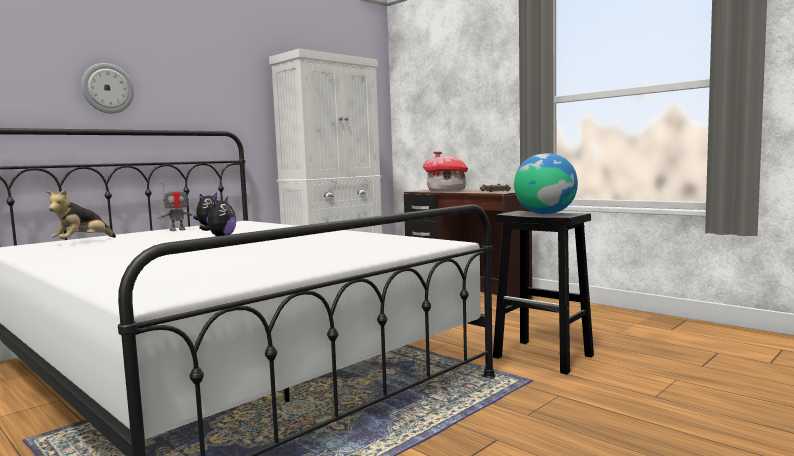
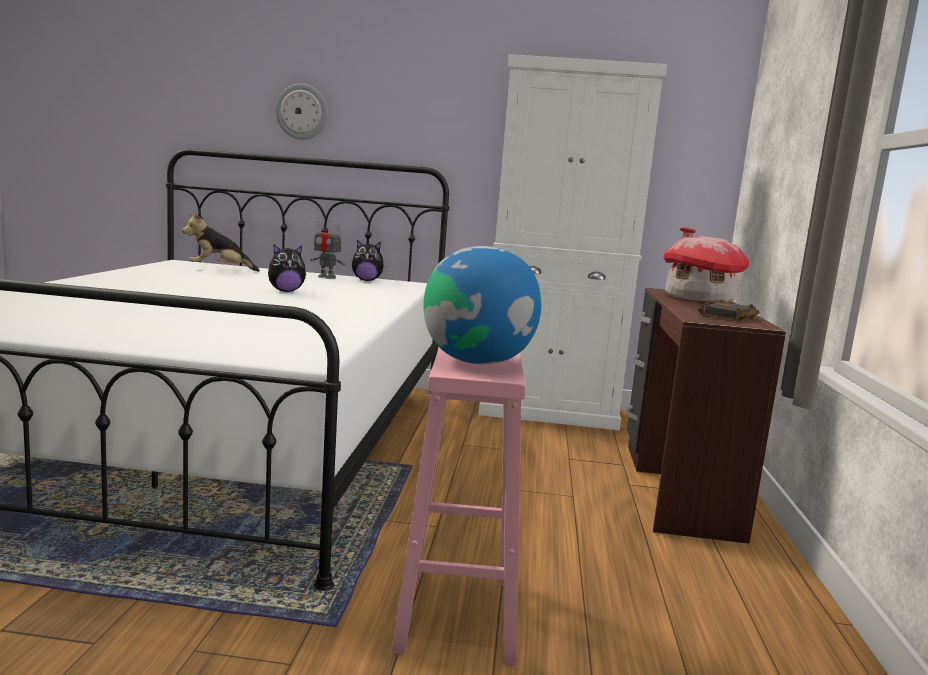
camera: 50 degrees right, 5 degrees up
black stool [493,211,594,375] -> pink stool [391,348,526,665]

